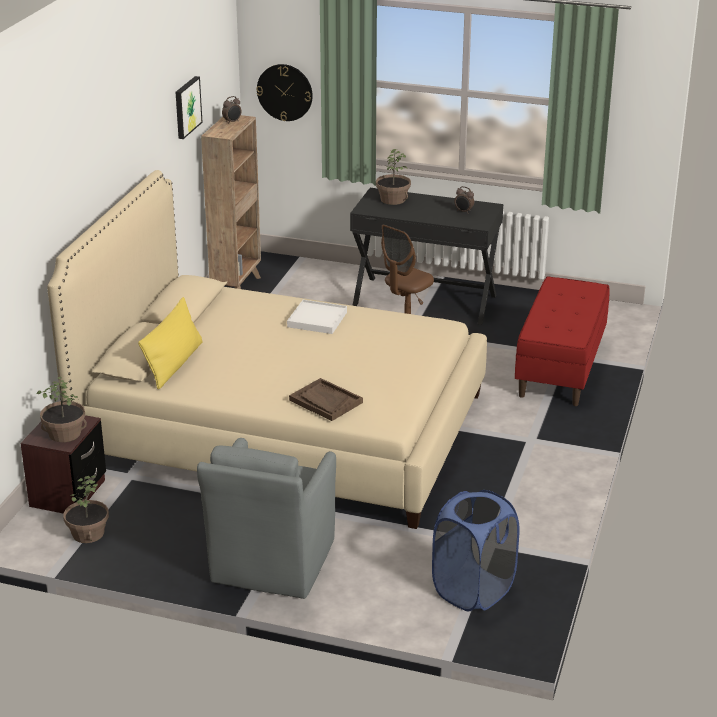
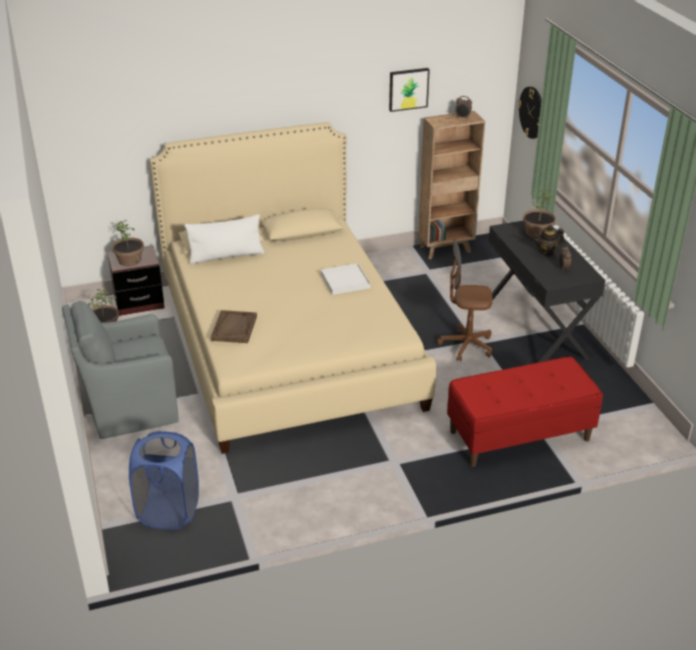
camera: 55 degrees right, 5 degrees up
yellow pillow [138,297,203,389] -> white pillow [185,214,264,264]
none -> teapot [533,225,565,256]

